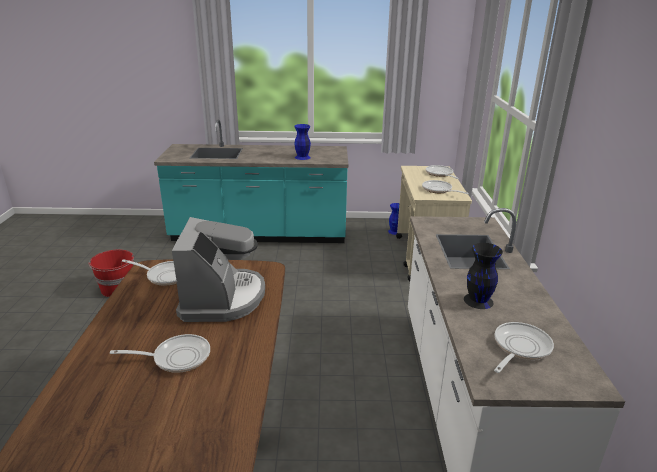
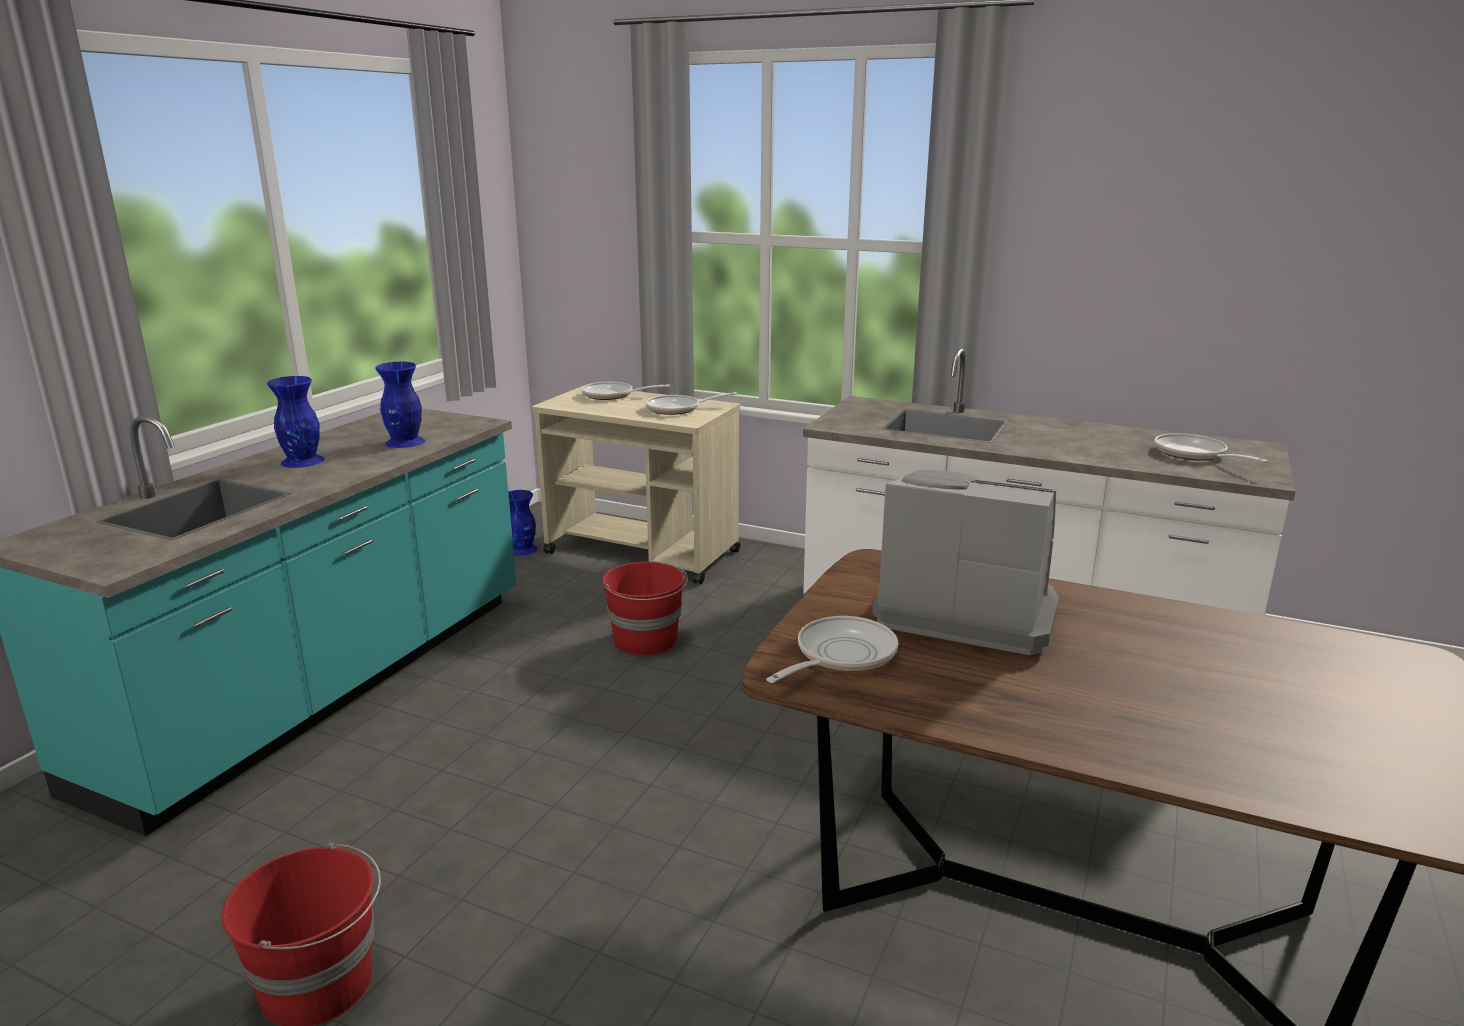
camera: 65 degrees left, 5 degrees down
frying pan [110,334,210,373] -> none
black vase [464,243,503,309] -> none
none -> blue vase [267,376,324,468]
none -> red bucket [602,562,688,656]

